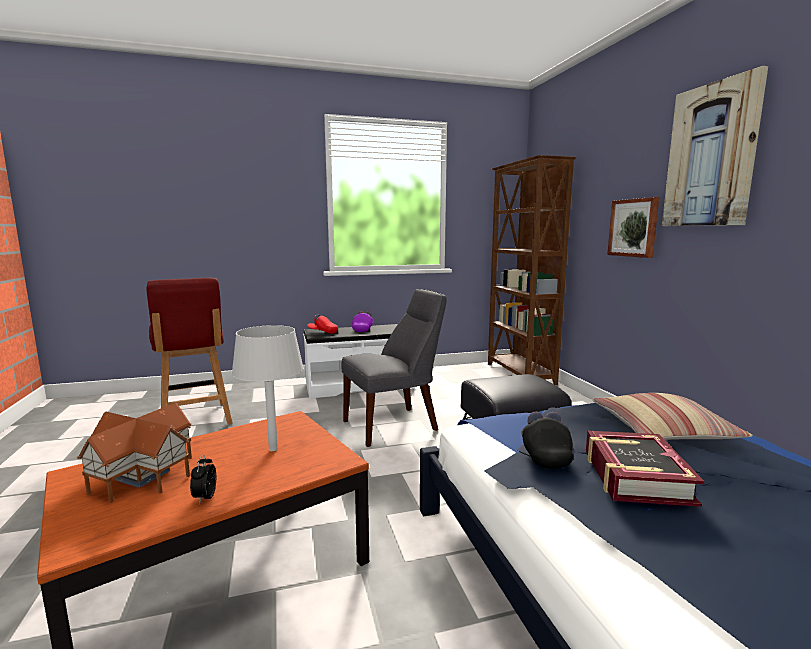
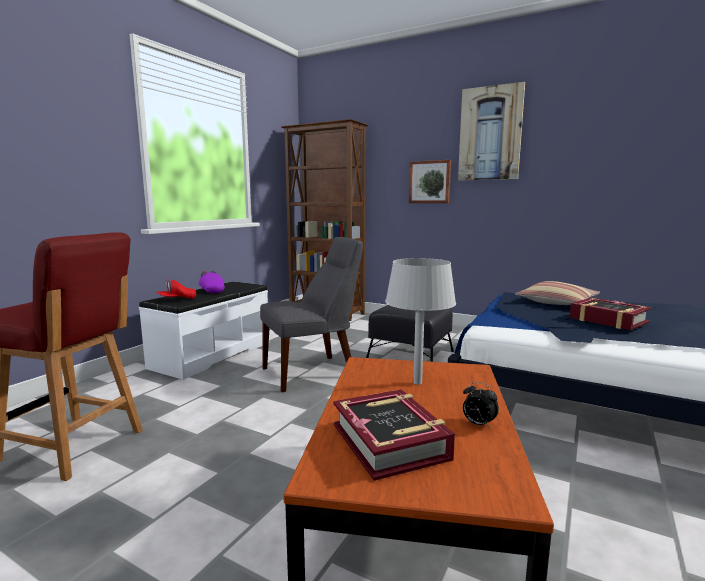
camera: 45 degrees left, 0 degrees up
toy house [77,403,192,503] -> book [334,389,455,481]
grey chair [342,289,447,447] -> grey chair turned 45 degrees clockwise [260,237,363,392]
black cap [522,412,573,469] -> none

